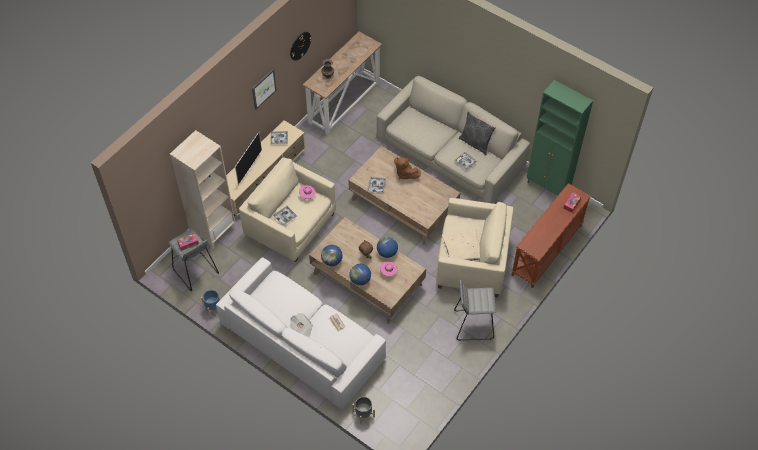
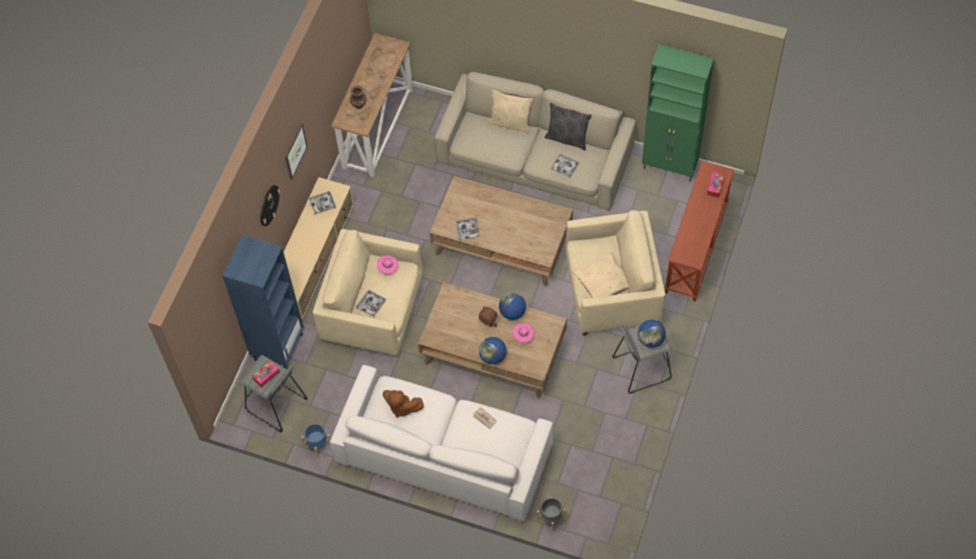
camera: 15 degrees left, 5 degrees up
beige bookcase [170,130,235,249] -> blue bookcase [223,235,304,369]
television [235,132,262,185] -> none
wall clock [290,32,312,61] -> wall clock moved to [260,185,281,226]
newspaper [290,313,313,337] -> none
globe [321,245,343,266] -> globe moved to [638,320,666,348]
brown plush toy [394,157,421,180] -> brown plush toy moved to [383,390,424,418]
none -> beige pillow [488,89,534,134]

